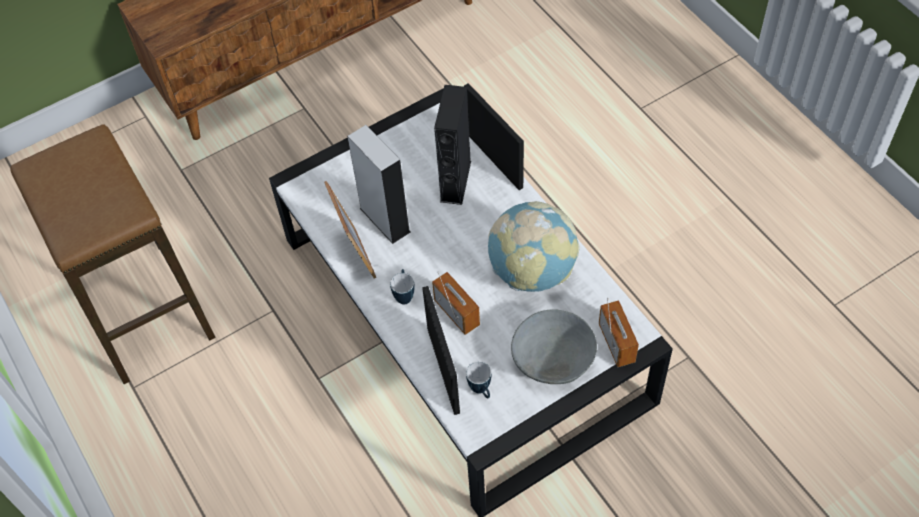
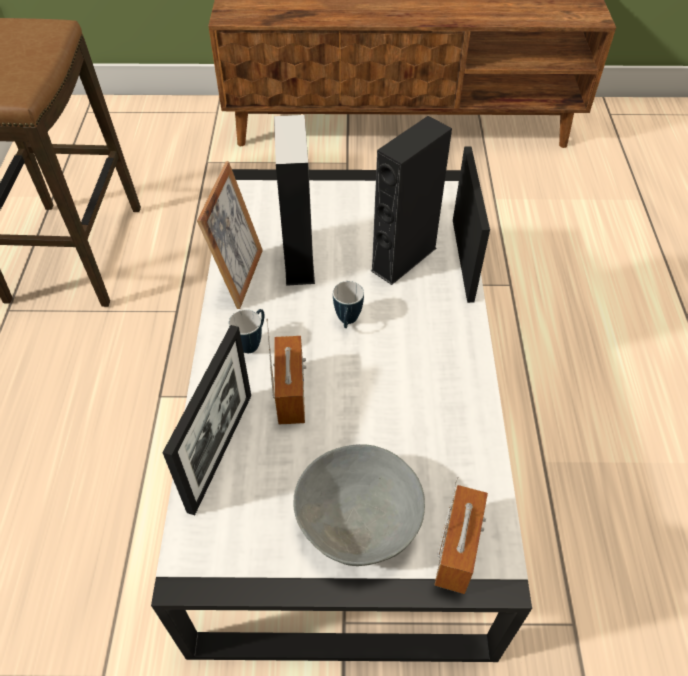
camera: 30 degrees right, 5 degrees down
mug [466,361,491,399] -> mug moved to [333,281,364,328]
globe [488,201,580,292] -> none

